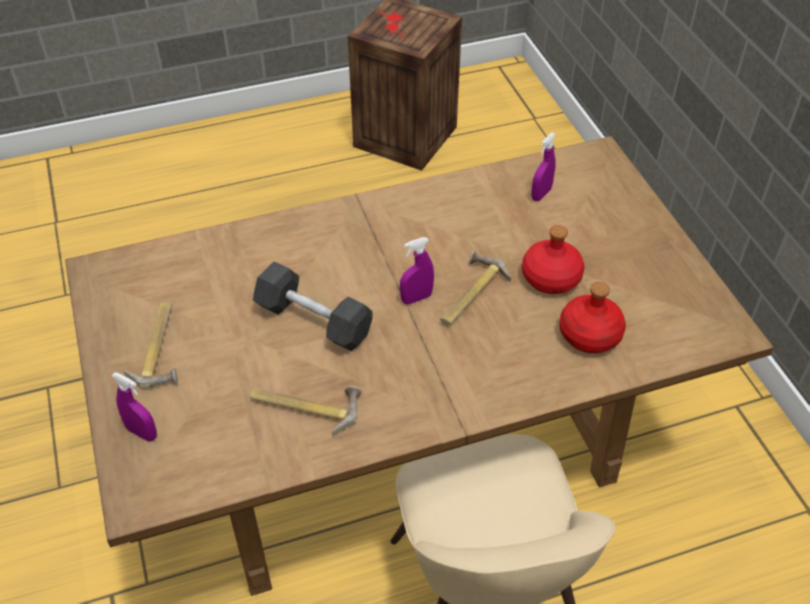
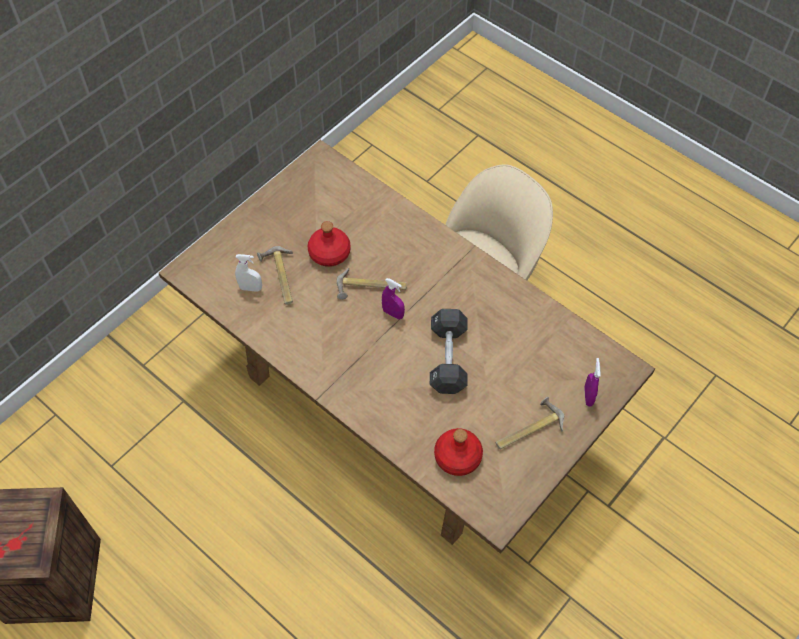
camera: 120 degrees left, 10 degrees up
hammer [250,386,361,436] -> hammer moved to [257,246,293,305]
purple spray bottle [531,133,556,201] -> white spray bottle [235,254,262,292]
red bottle [559,282,626,353] -> red bottle moved to [434,428,483,476]

